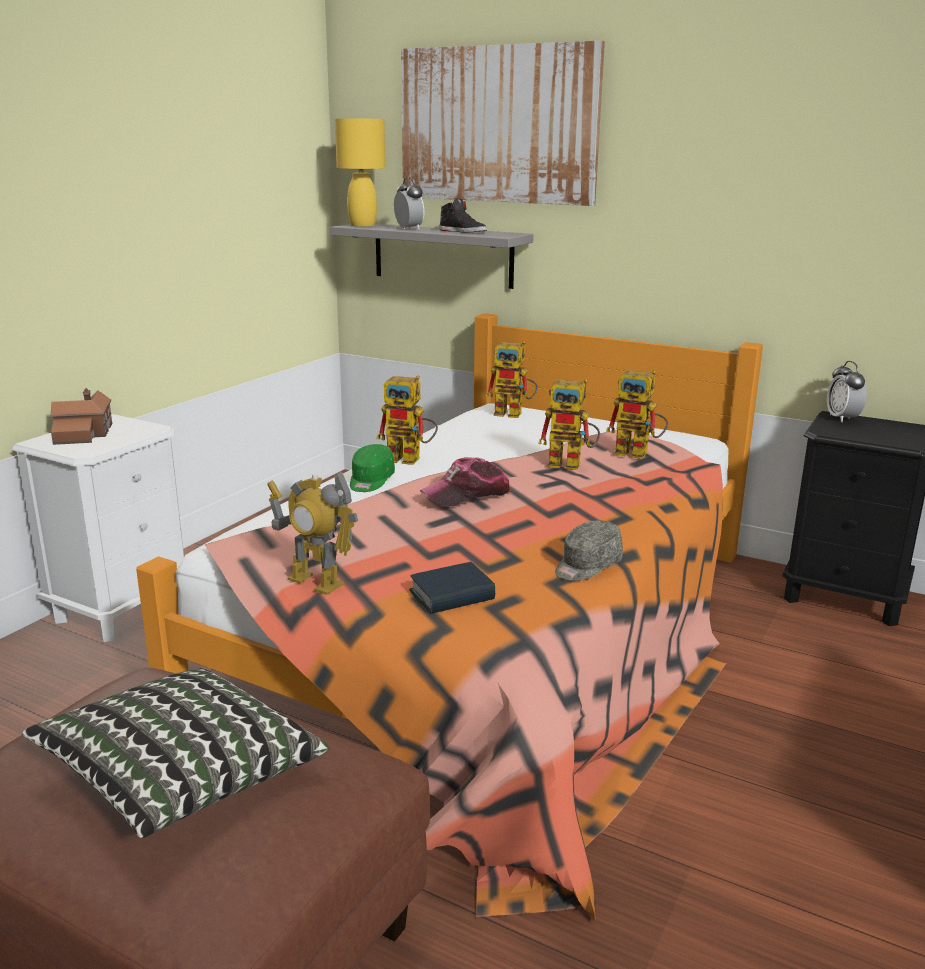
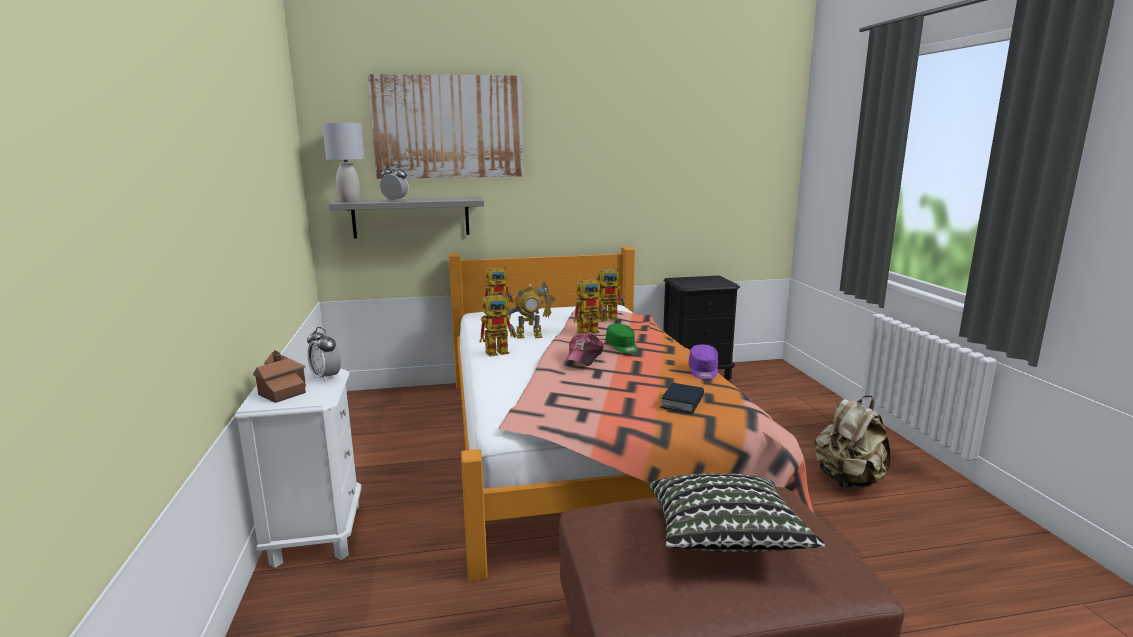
camera: 40 degrees left, 5 degrees down
toy robot [267,472,358,595] -> toy robot moved to [502,281,555,339]
yellow table lamp [335,118,385,227] -> grey table lamp [322,123,364,202]
green cap [350,444,395,492] -> green cap moved to [606,323,638,353]
black shoe [439,198,487,233] -> none
grey cap [555,520,623,581] -> purple cap [689,344,718,380]
alarm clock [827,361,867,422] -> alarm clock moved to [307,327,341,382]
none -> beige backpack [815,396,891,488]

